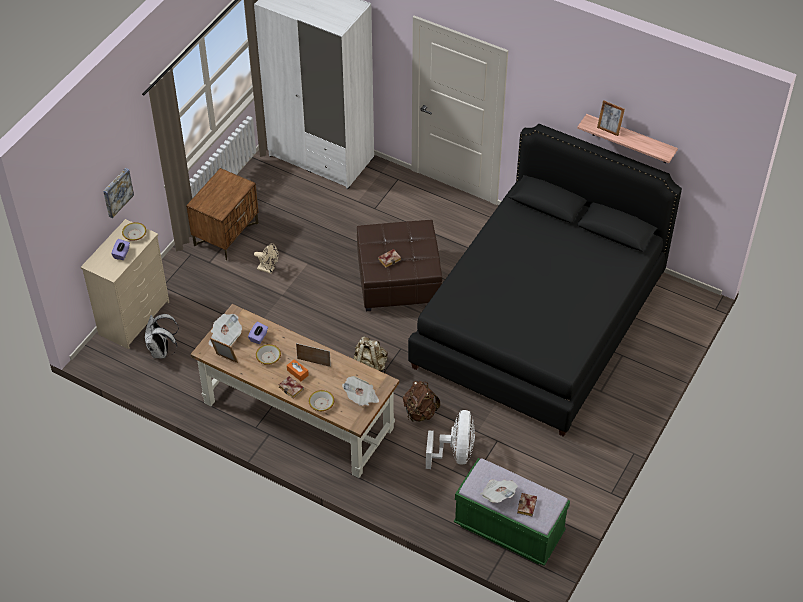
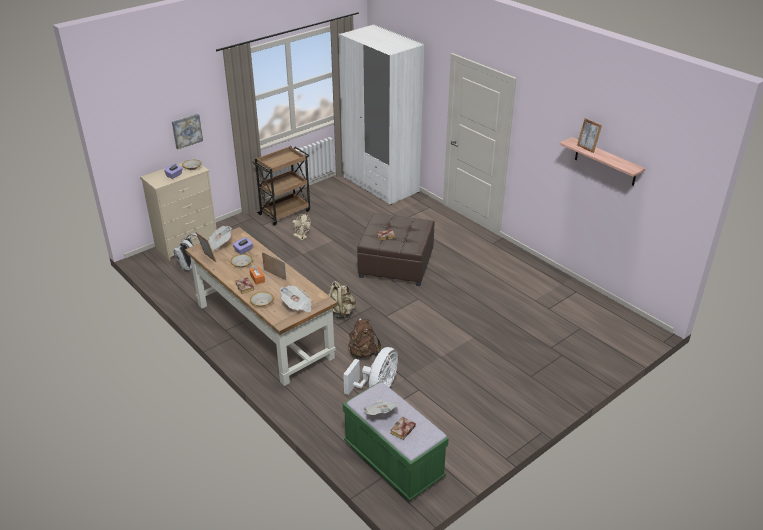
camera: 20 degrees right, 15 degrees down
brown nightstand [186,168,259,261] -> brown cart [252,146,310,226]
black bed [408,124,682,437] -> none

